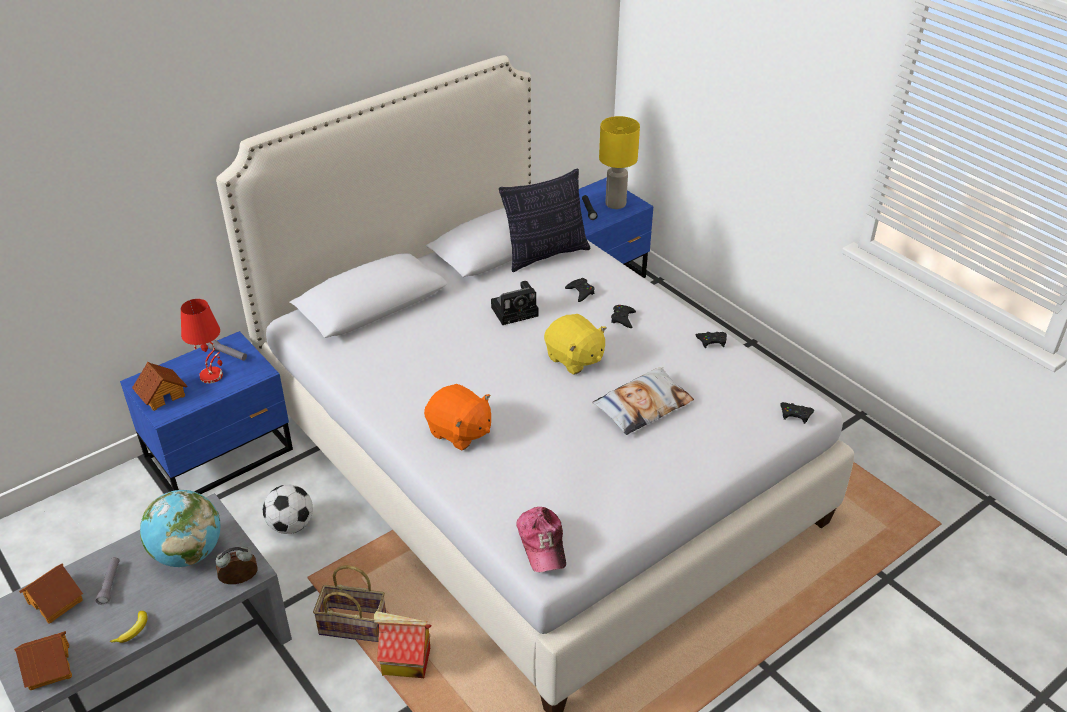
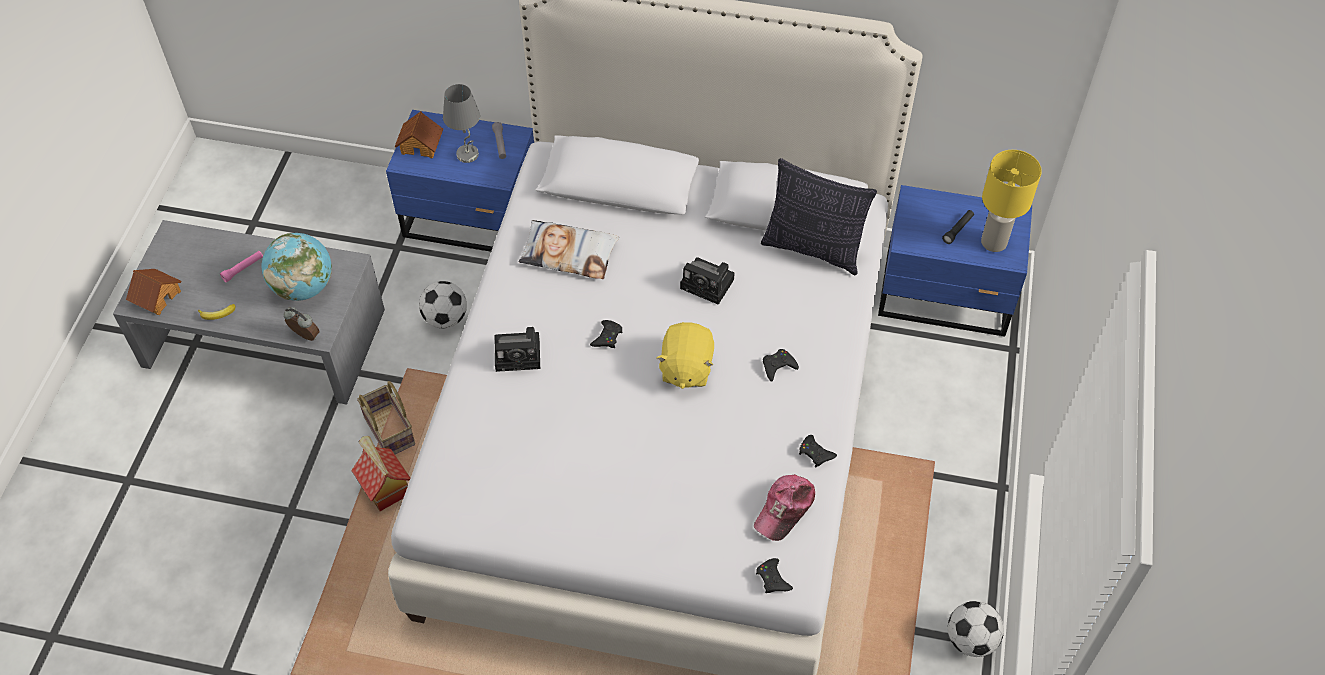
camera: 50 degrees right, 15 degrees up
toy house [19,564,83,624] -> none
grey flashlight [96,557,120,605] -> pink flashlight [220,251,263,282]
red table lamp [181,299,223,384] -> grey table lamp [443,84,480,163]
orange plush toy [424,384,491,451] -> camera [495,327,540,372]
cap [516,507,566,572] -> cap moved to [754,474,815,541]
black game controller [565,278,594,302] -> black game controller moved to [590,320,623,348]
pillow [592,367,694,435] -> pillow moved to [519,220,619,279]
none -> football [948,601,1004,657]

